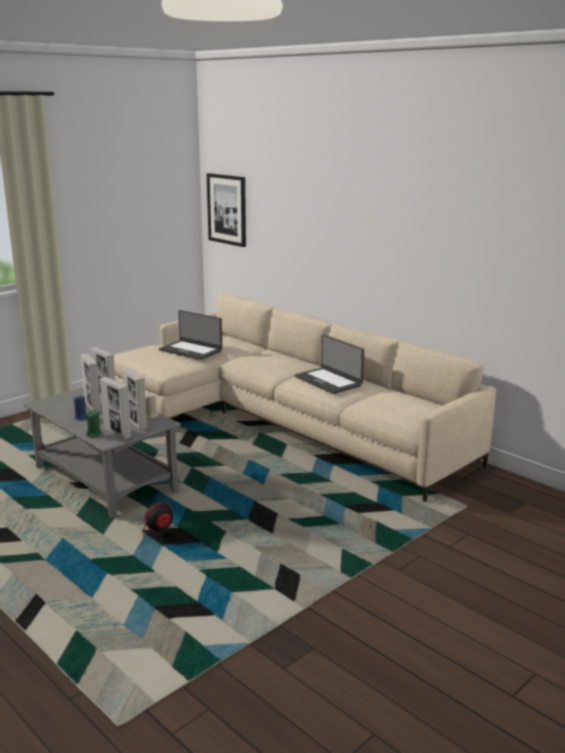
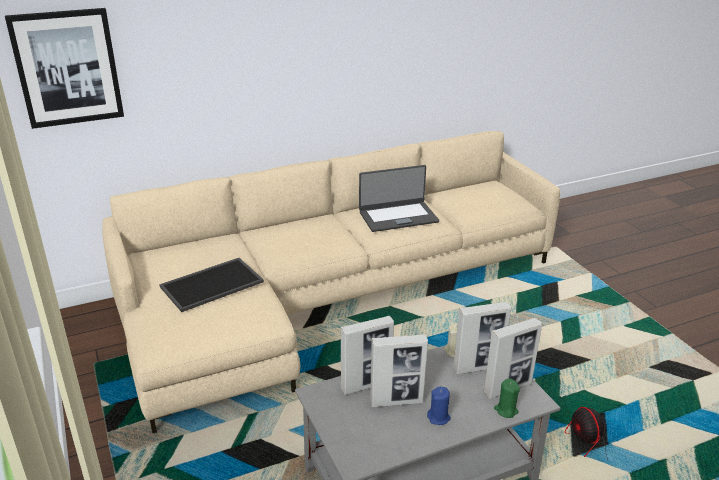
camera: 70 degrees left, 10 degrees up
laptop [159,310,222,360] -> tray [159,258,264,312]

